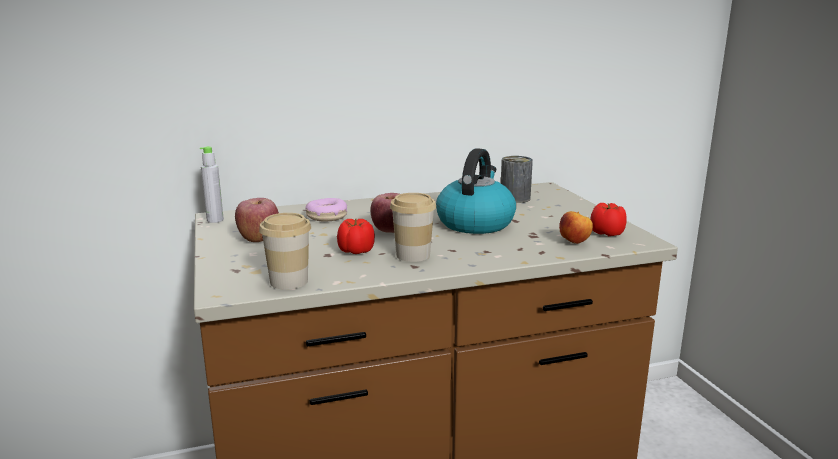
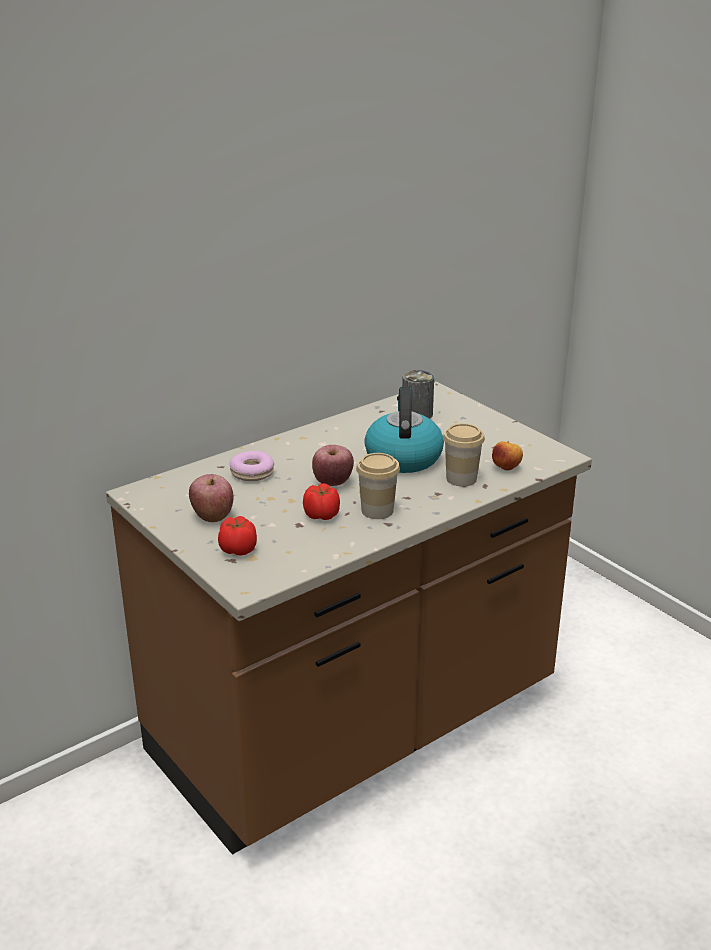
camera: 20 degrees left, 10 degrees up
grey bottle [200,146,224,223] -> none
cup [259,213,311,290] -> cup moved to [443,423,485,487]
tomato [590,203,627,236] -> tomato moved to [218,516,257,556]

